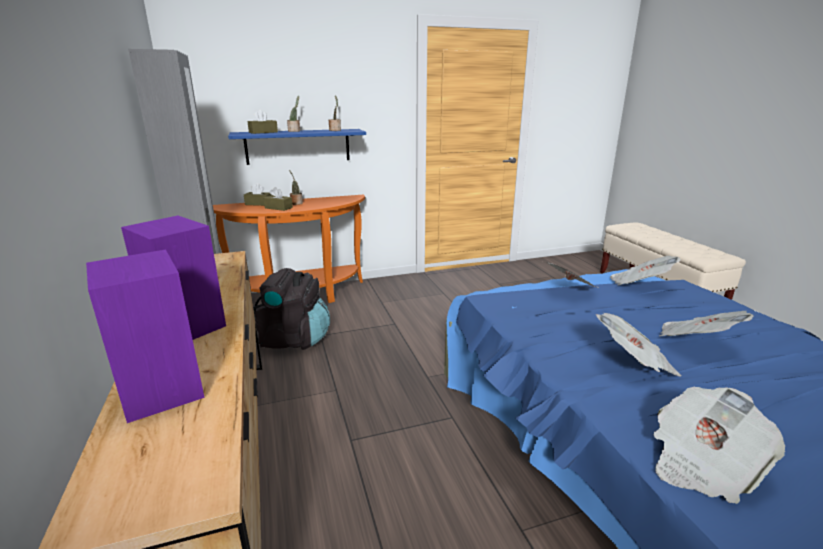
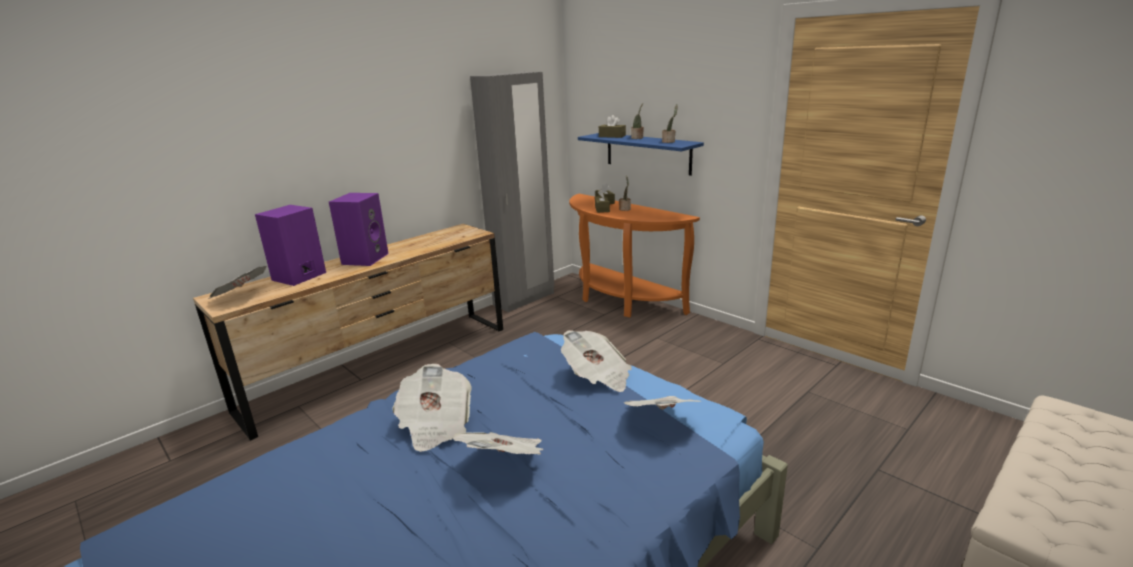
camera: 65 degrees right, 0 degrees up
black backpack [254,268,330,350] -> none
newspaper [653,387,785,504] -> newspaper moved to [208,266,267,299]

